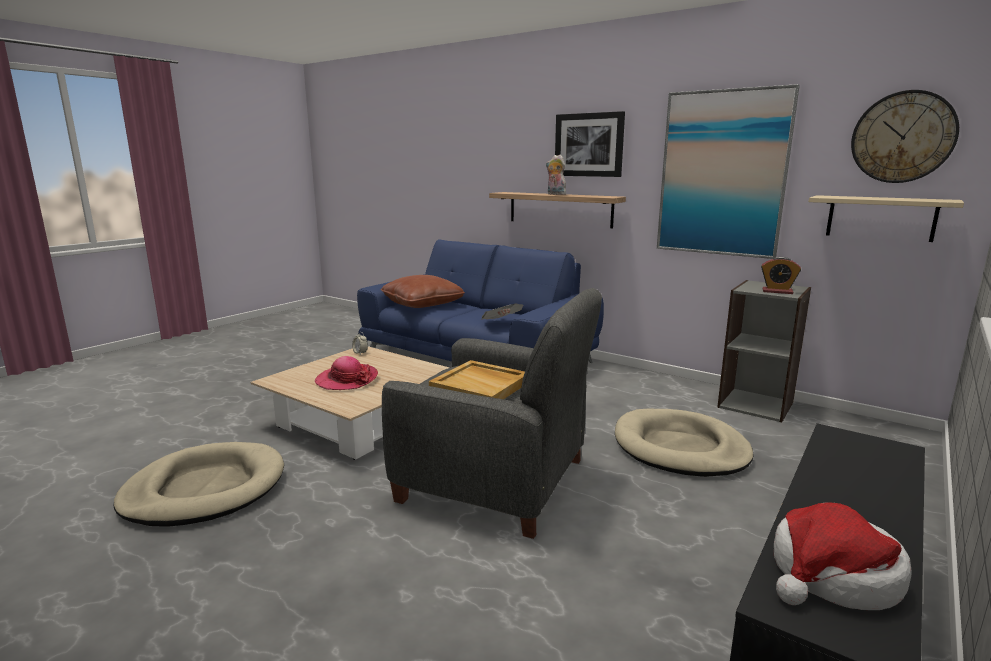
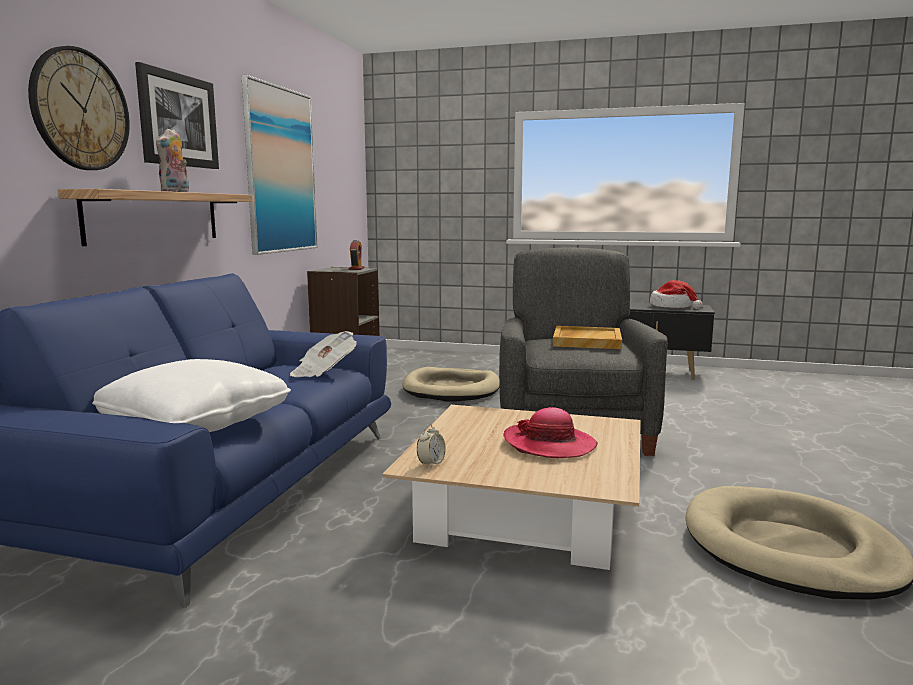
camera: 110 degrees left, 5 degrees down
brown pillow [380,275,465,308] -> white pillow [92,359,291,432]
beige shelf [809,195,964,242] -> none
wall clock [851,90,959,183] -> wall clock moved to [28,46,130,170]

